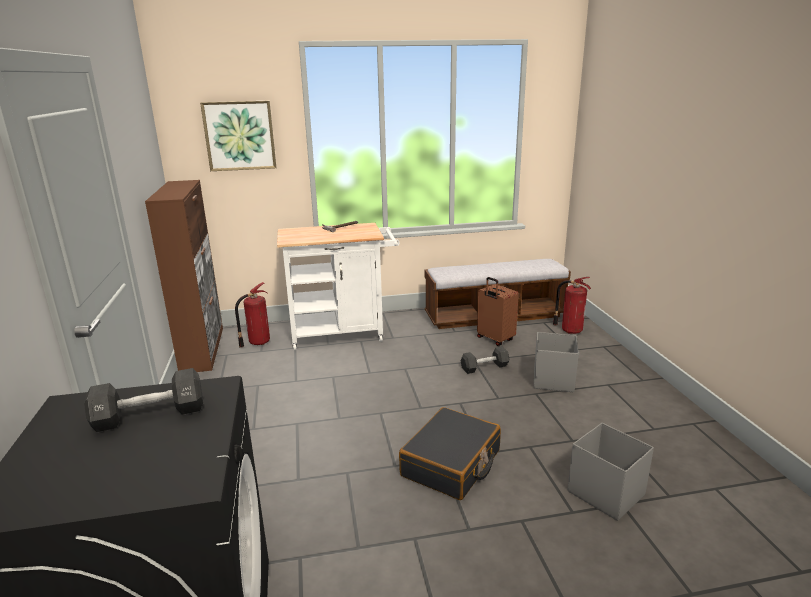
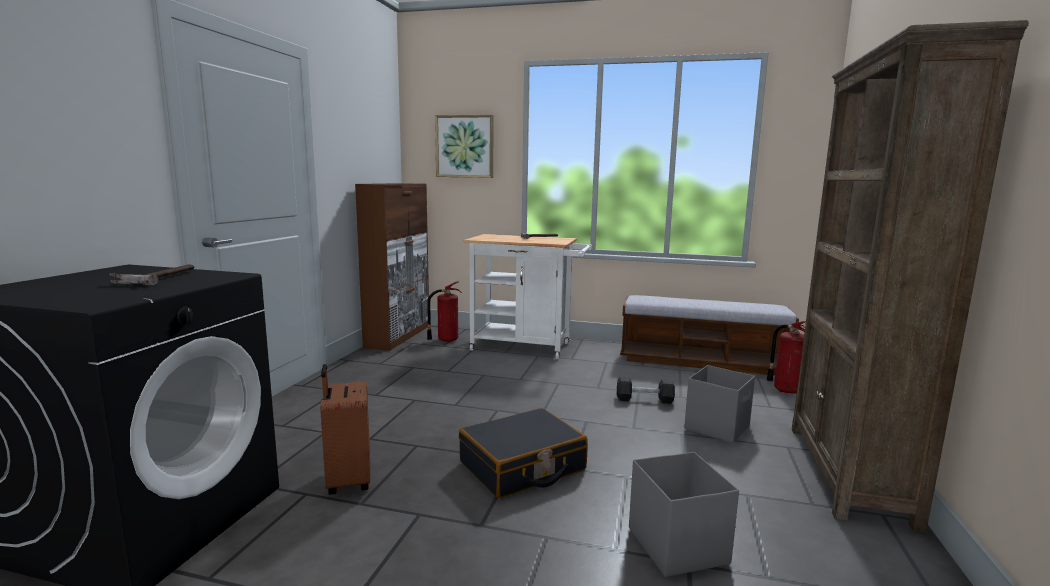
camera: 25 degrees right, 10 degrees down
black dumbbell [84,368,203,432] -> hammer [110,264,195,285]
brown suitcase [477,277,519,346] -> brown suitcase moved to [320,364,370,495]
none -> brown bookcase [792,20,1029,533]

